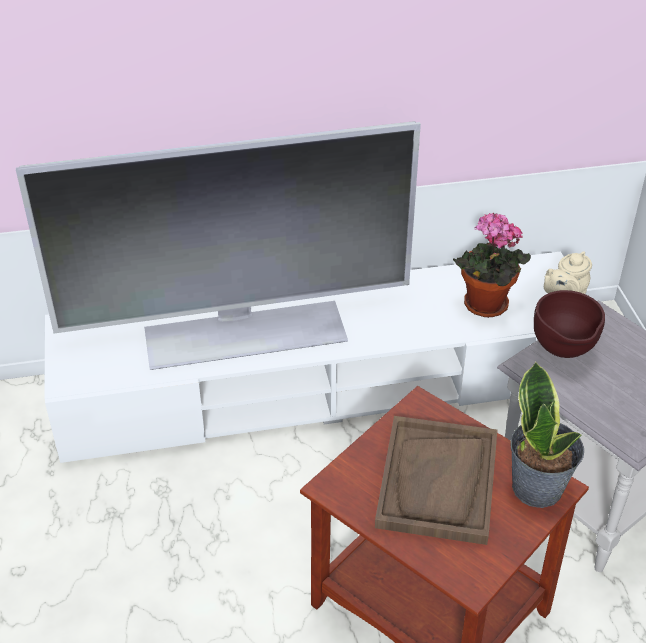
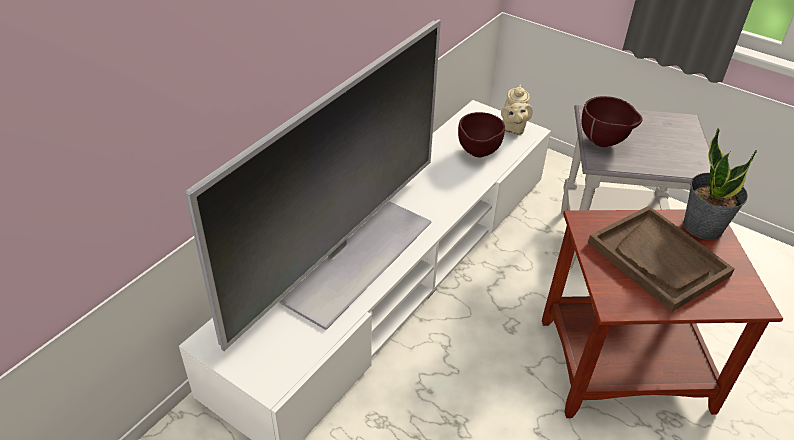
camera: 45 degrees left, 0 degrees up
potted plant [453,213,531,318] -> brown bowl [458,112,505,157]

